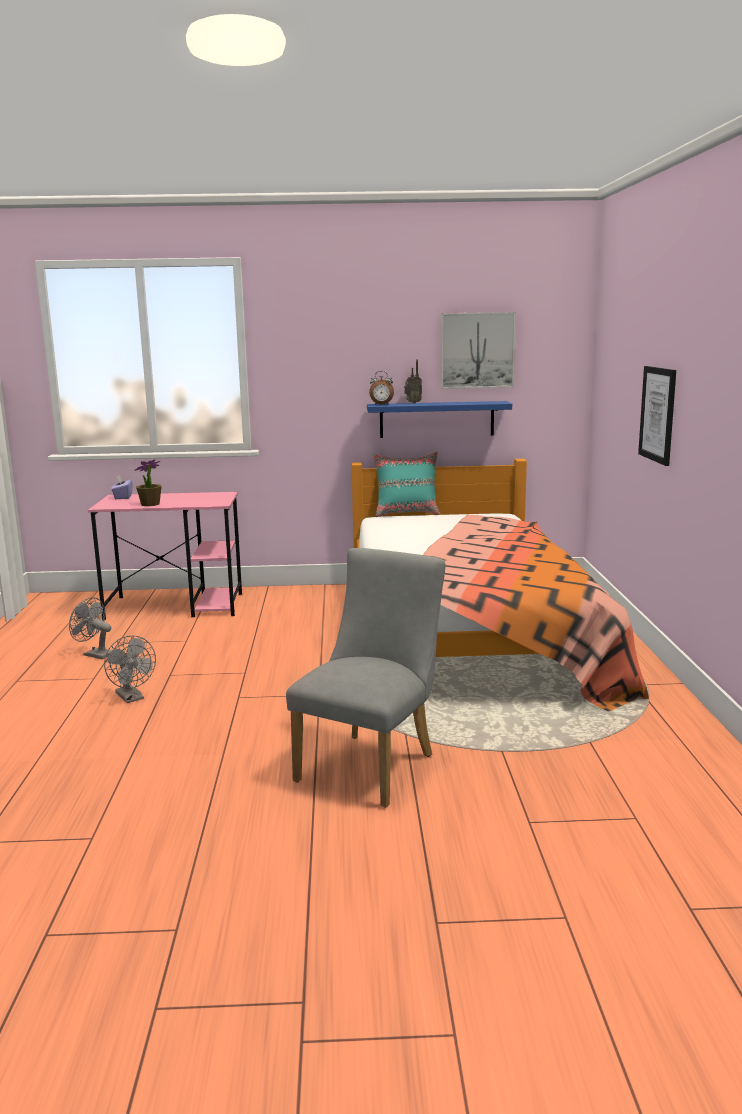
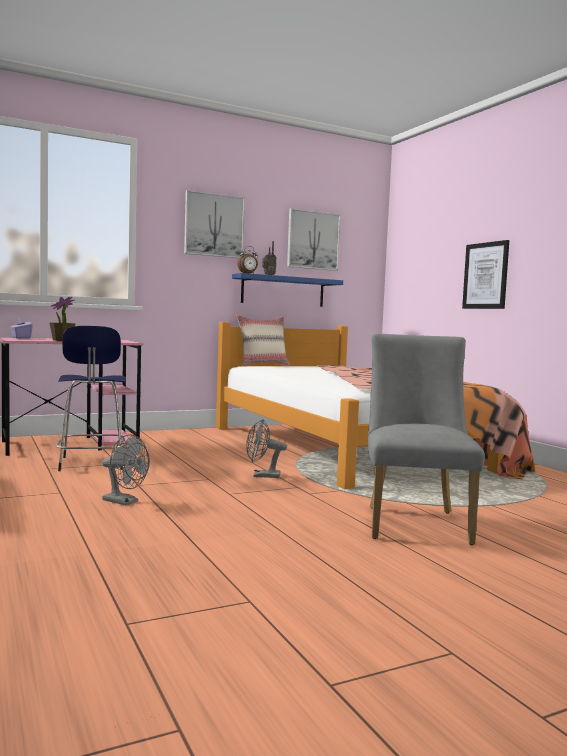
camera: 25 degrees left, 10 degrees down
grey fan [69,598,112,660] -> grey fan moved to [246,419,287,478]
turquoise pillow [373,452,440,517] -> beige pillow [237,315,290,366]
none -> blue stool [56,326,126,471]
none -> picture [184,190,245,258]

